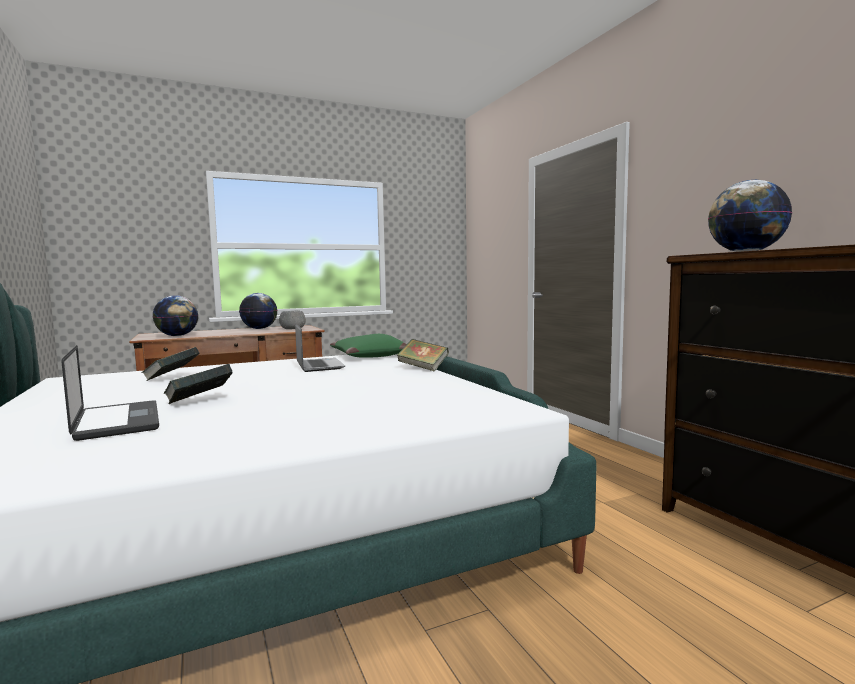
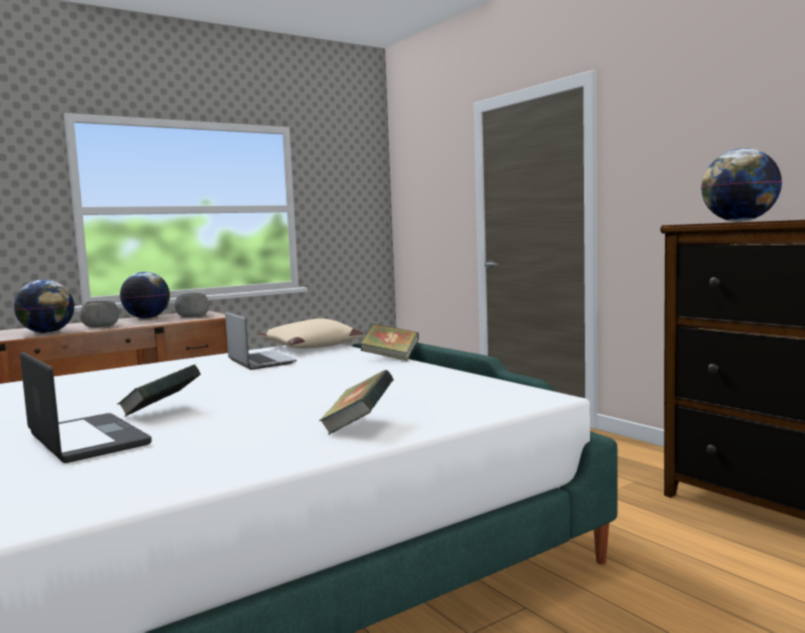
camera: 10 degrees left, 0 degrees up
book [141,347,200,381] -> book moved to [319,370,394,435]
green pillow [330,334,407,358] -> beige pillow [258,318,363,349]
none -> grey bowl [80,301,119,327]

